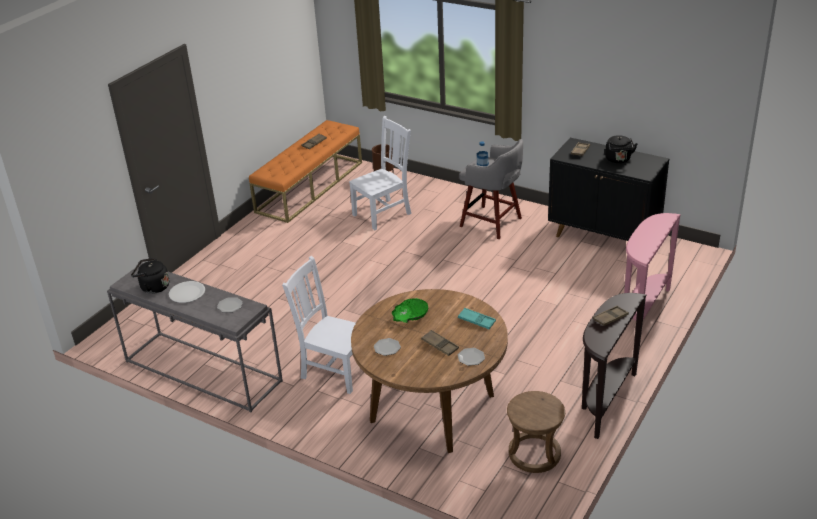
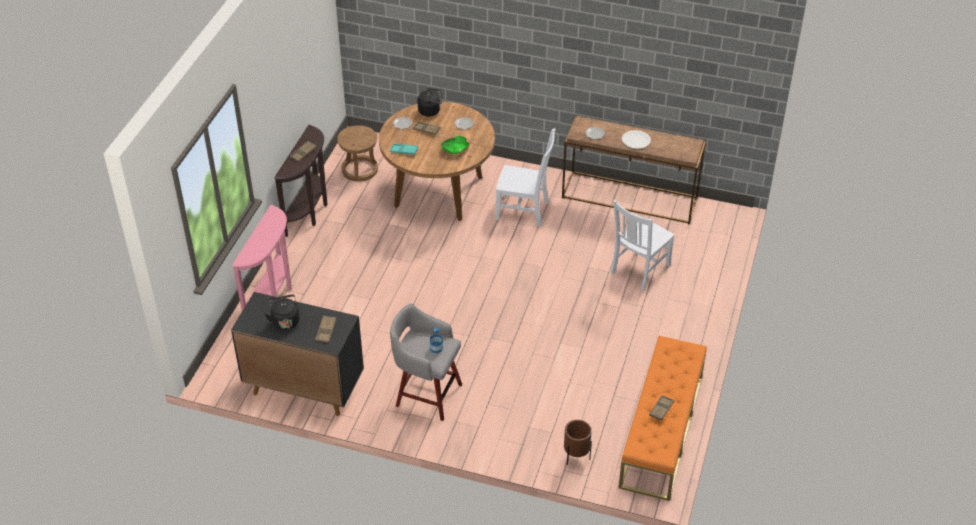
camera: 165 degrees right, 10 degrees up
grey console table [107,263,283,412] -> brown console table [562,116,706,224]
black kettle [131,258,169,294] -> black kettle moved to [417,88,442,116]
white chair [349,116,411,230] -> white chair moved to [610,200,674,291]

